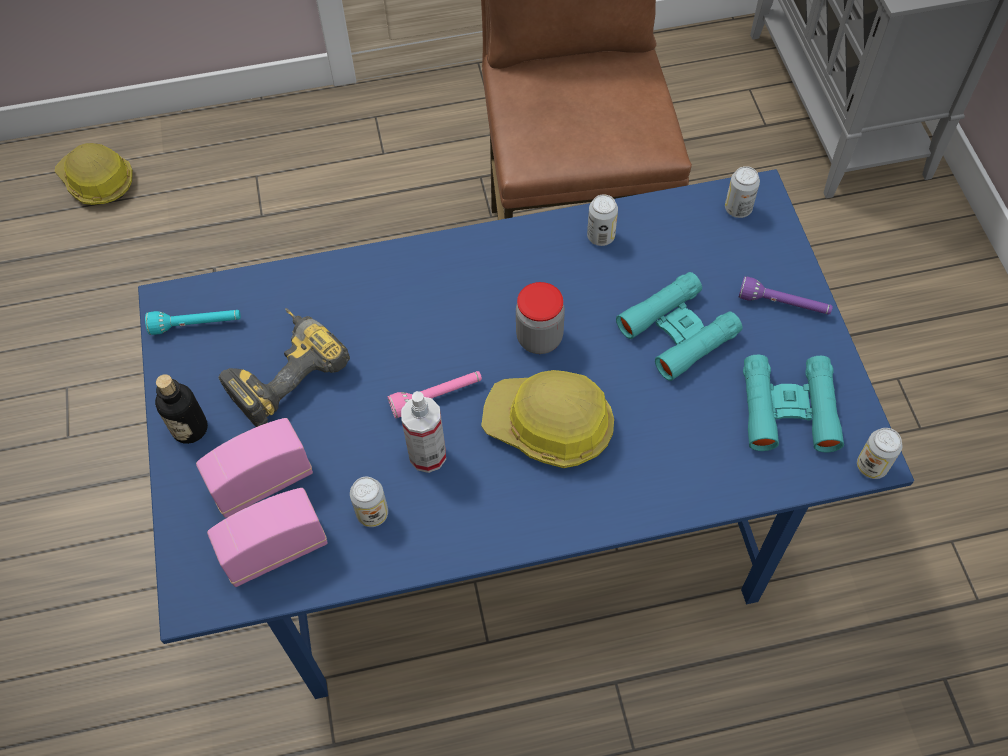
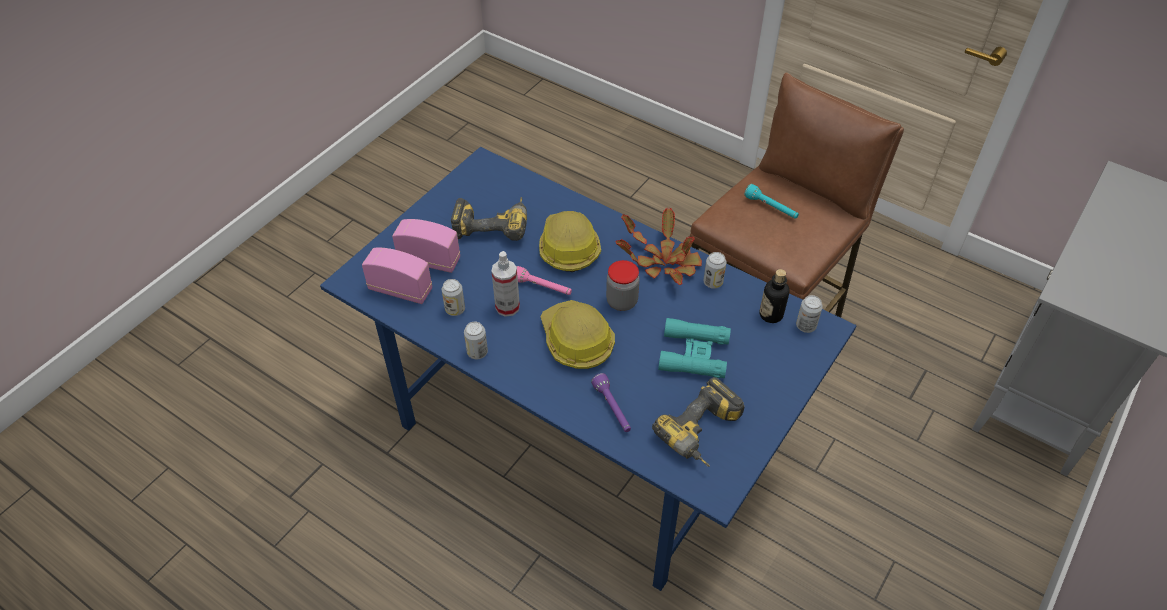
camera: 45 degrees right, 10 degrees down
hard hat [55,143,133,205] -> hard hat moved to [539,211,601,272]
turquoise flashlight [145,310,241,335] -> turquoise flashlight moved to [744,184,799,219]
bottle [155,374,208,444] -> bottle moved to [760,269,790,323]
purple flashlight [739,276,833,315] -> purple flashlight moved to [591,373,631,432]
turquoise binoculars [743,355,844,453] -> power drill [652,377,745,467]
can [857,428,902,479] -> can moved to [464,322,488,359]
none -> potted plant [616,207,702,285]

